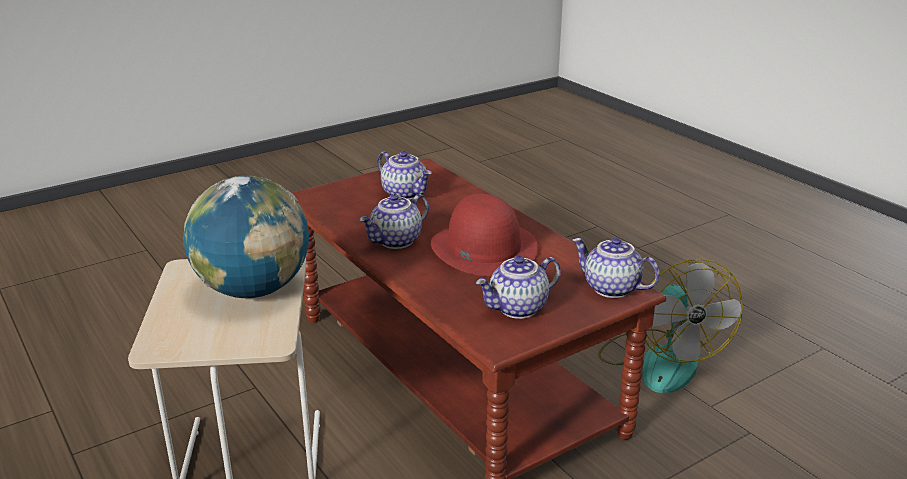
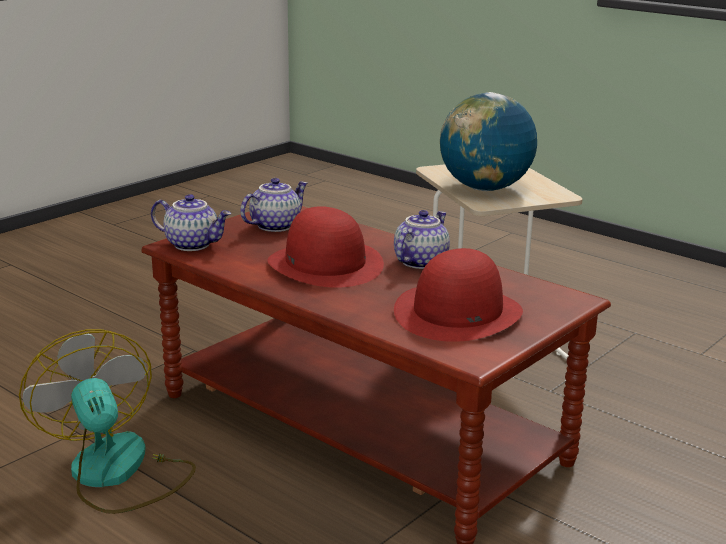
camera: 165 degrees right, 5 degrees down
teapot [377,151,432,200] -> red hat [394,248,523,342]

